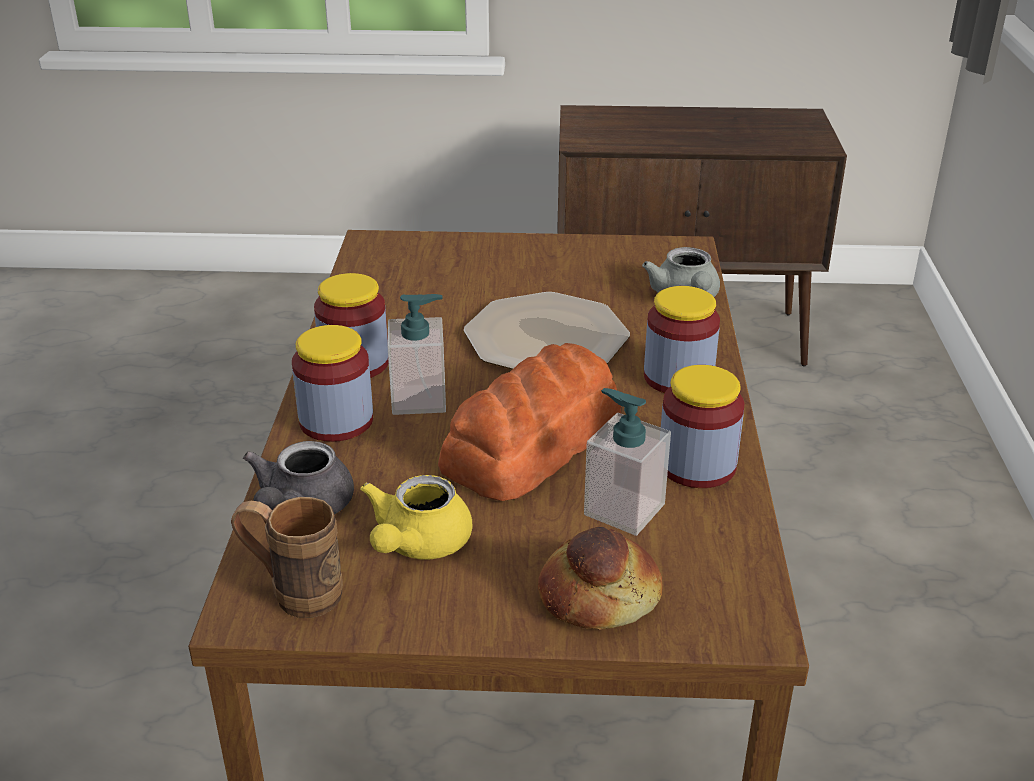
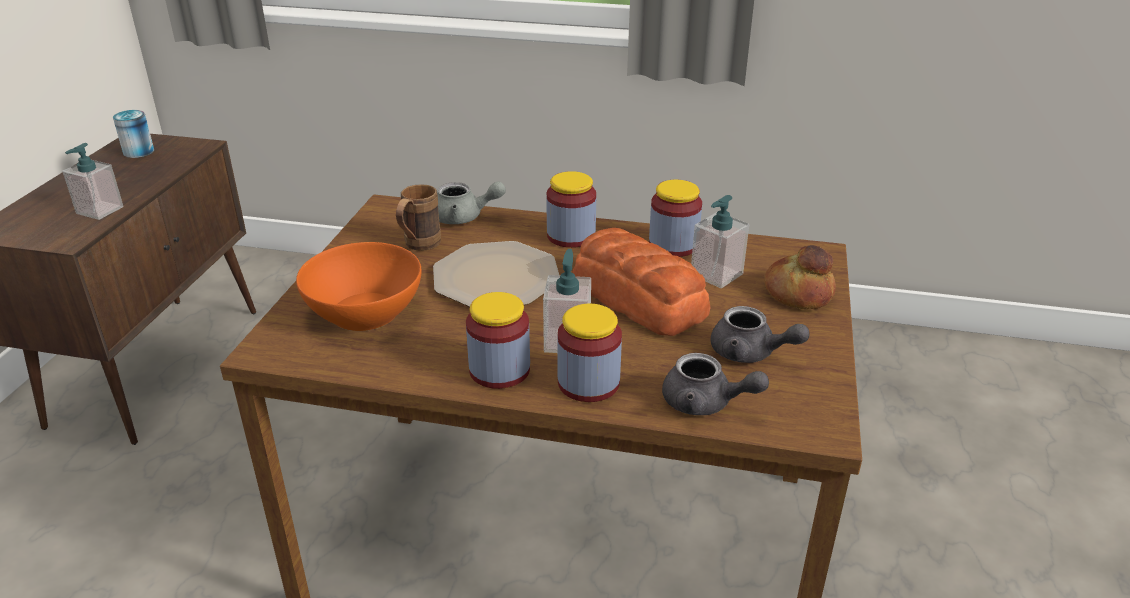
camera: 80 degrees left, 0 degrees up
brown mug [231,497,343,618] -> brown mug moved to [396,184,441,251]
yellow teapot [360,475,472,560] -> grey teapot [710,306,810,363]
none -> soap dispenser [62,143,124,220]
none -> can [113,110,154,158]
none -> orange bowl [296,242,421,331]

